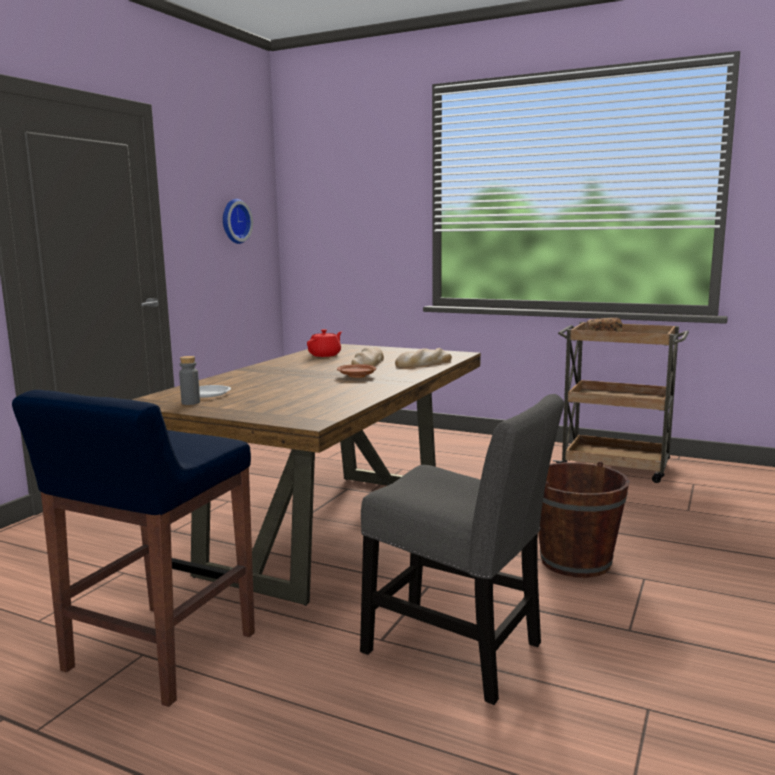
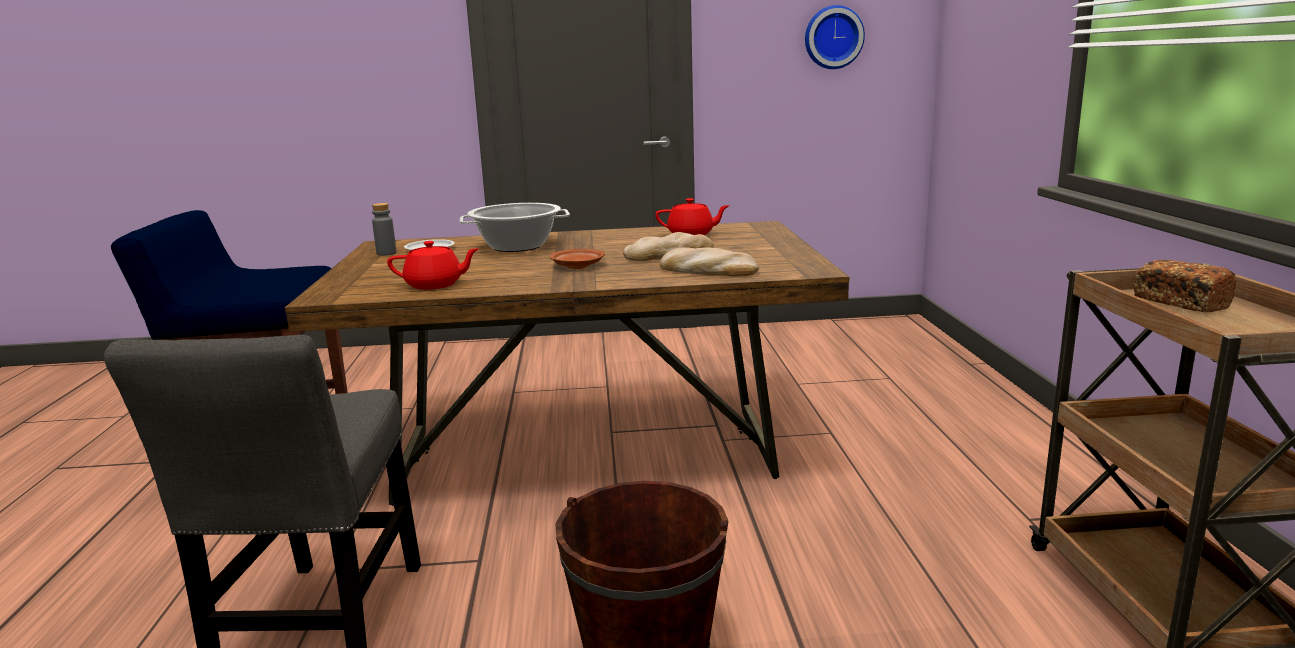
camera: 60 degrees right, 5 degrees up
none -> red teapot [387,241,479,290]
none -> cooking pot [460,203,570,252]

